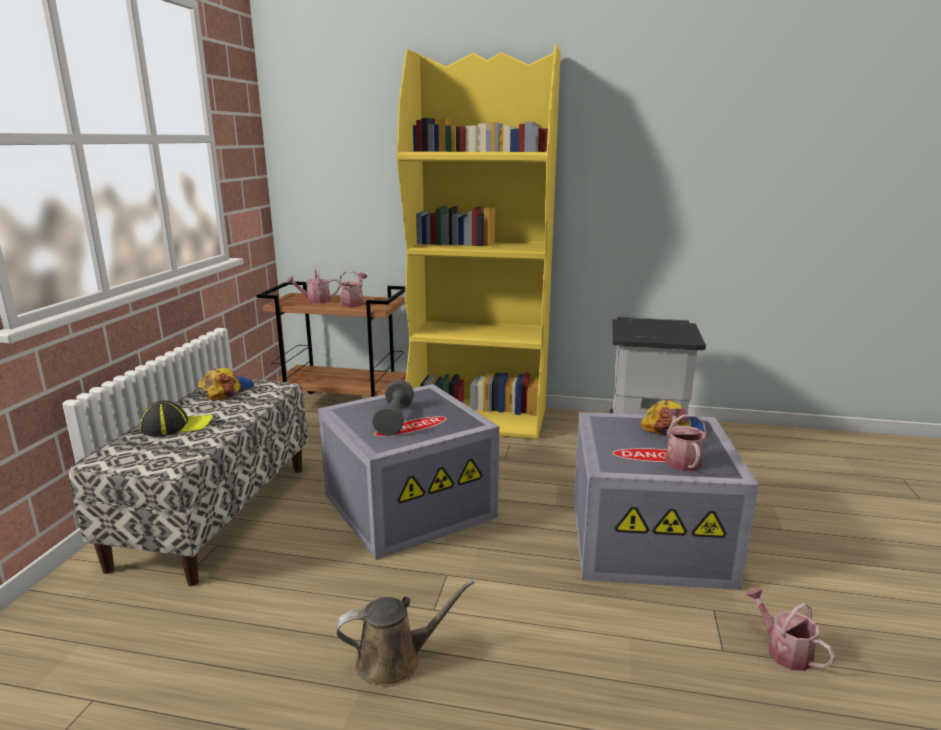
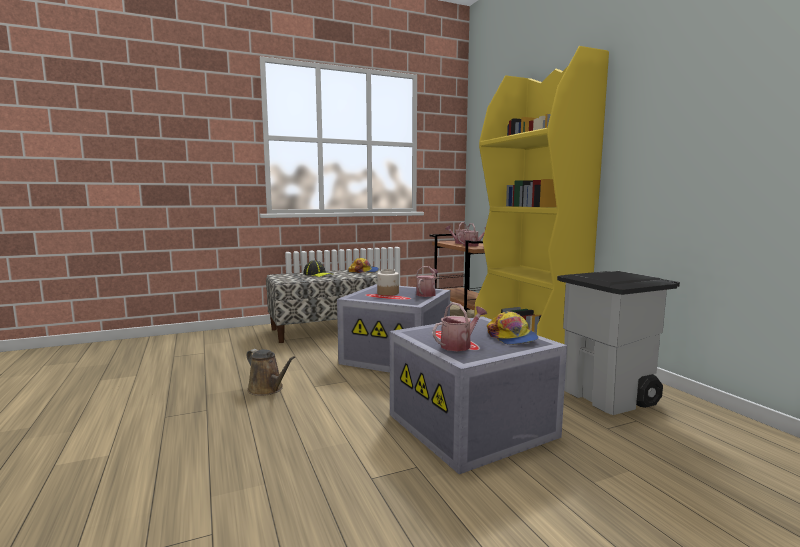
camera: 55 degrees right, 10 degrees down
grey dumbbell [372,380,414,436] -> jar [377,269,399,296]
watering can [746,588,835,671] -> watering can moved to [416,266,438,297]

